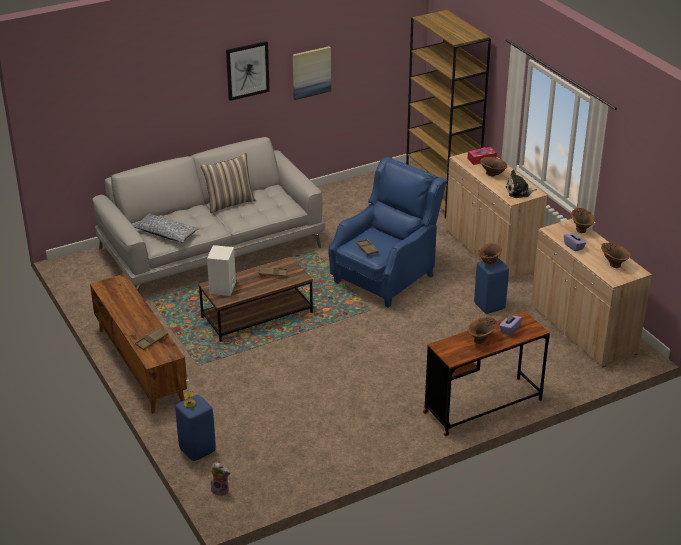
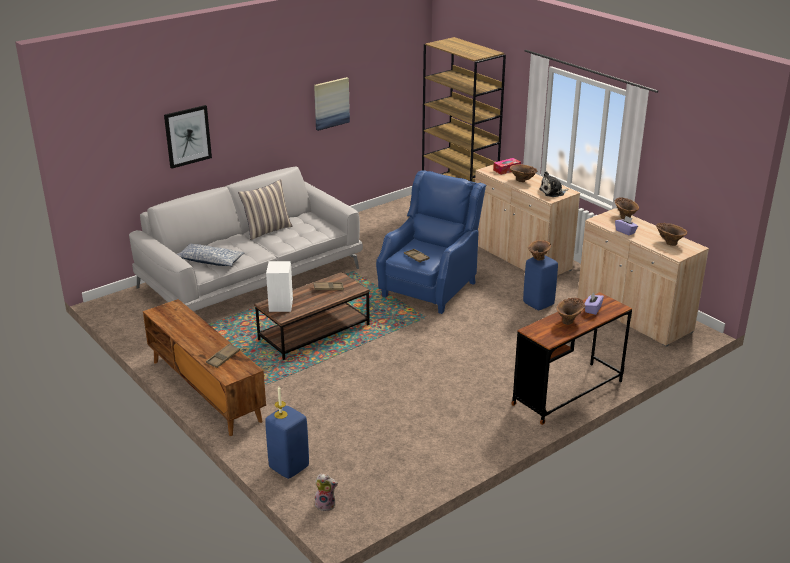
camera: 10 degrees left, 5 degrees down
picture [226,41,270,101] -> picture moved to [164,105,212,169]

